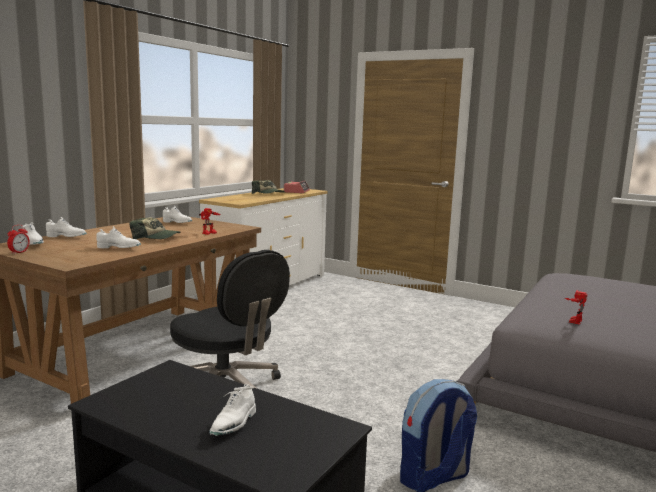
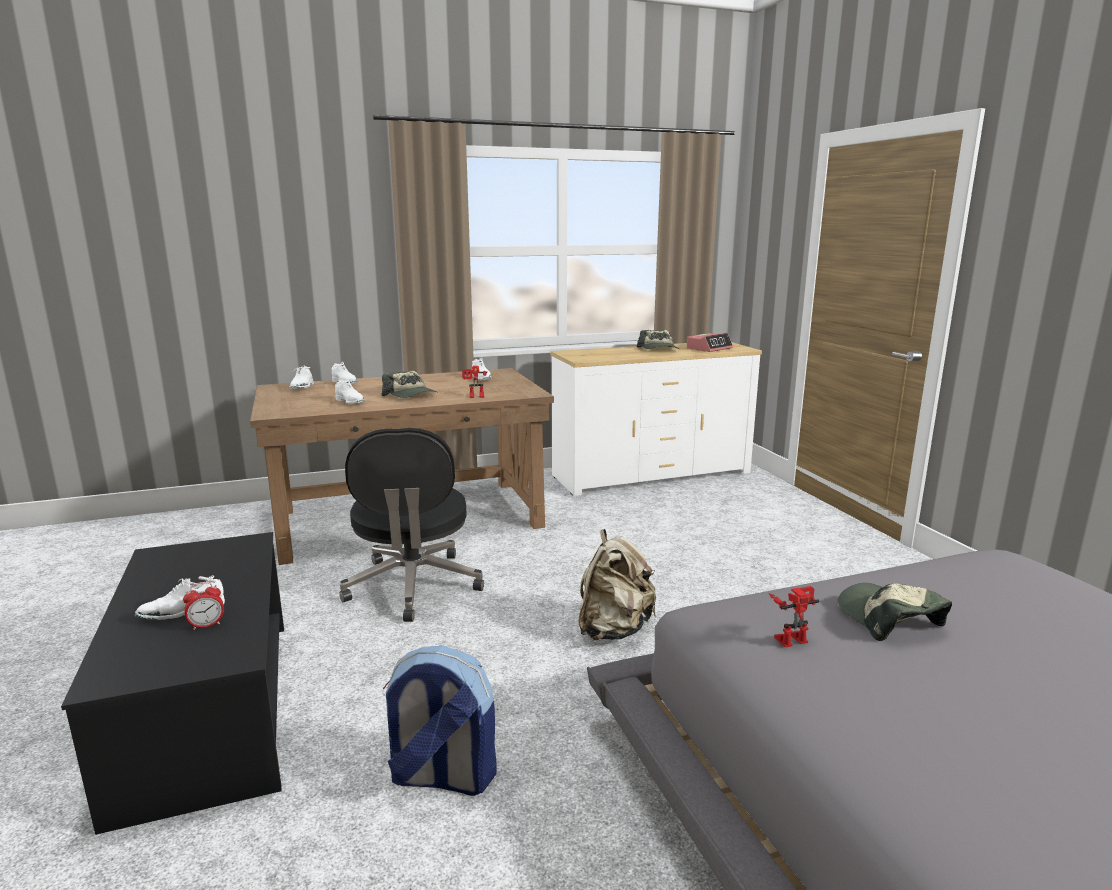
camera: 40 degrees right, 5 degrees up
alarm clock [7,225,30,254] -> alarm clock moved to [183,582,224,630]
none -> beige backpack [578,529,656,640]
none -> cap [838,583,952,641]

